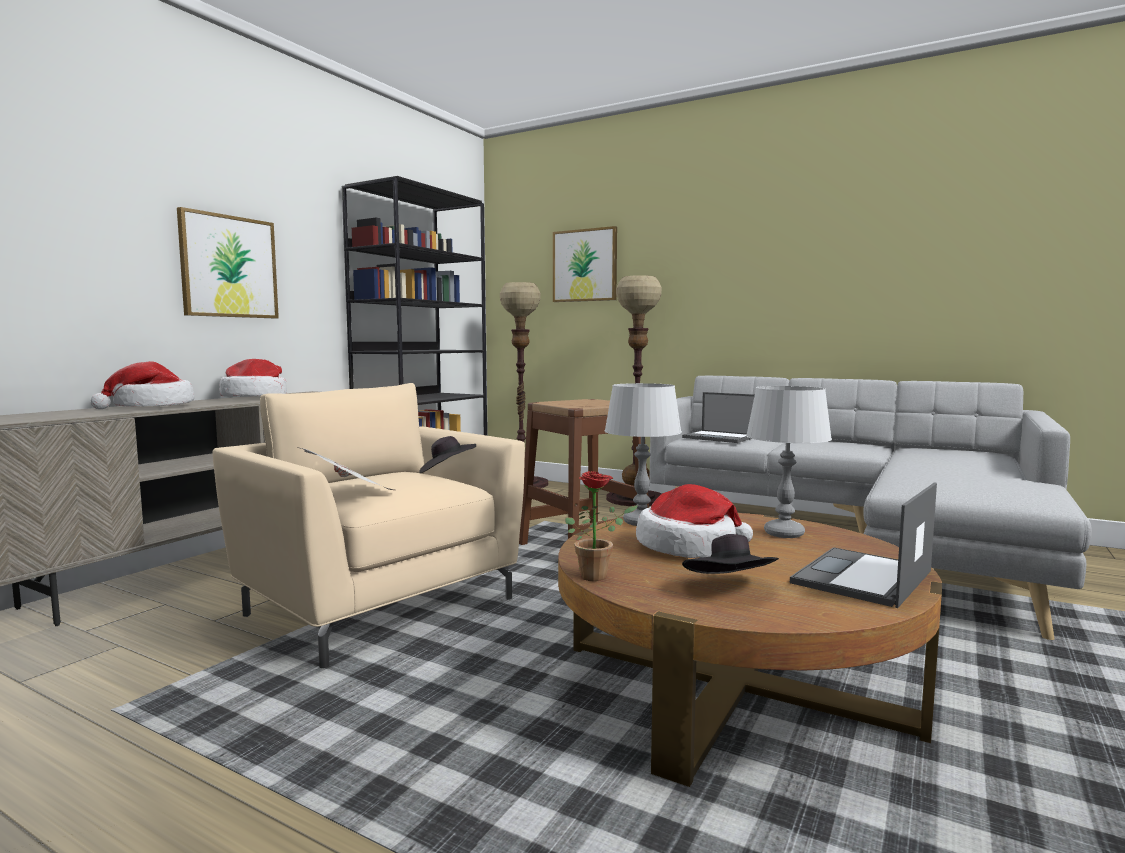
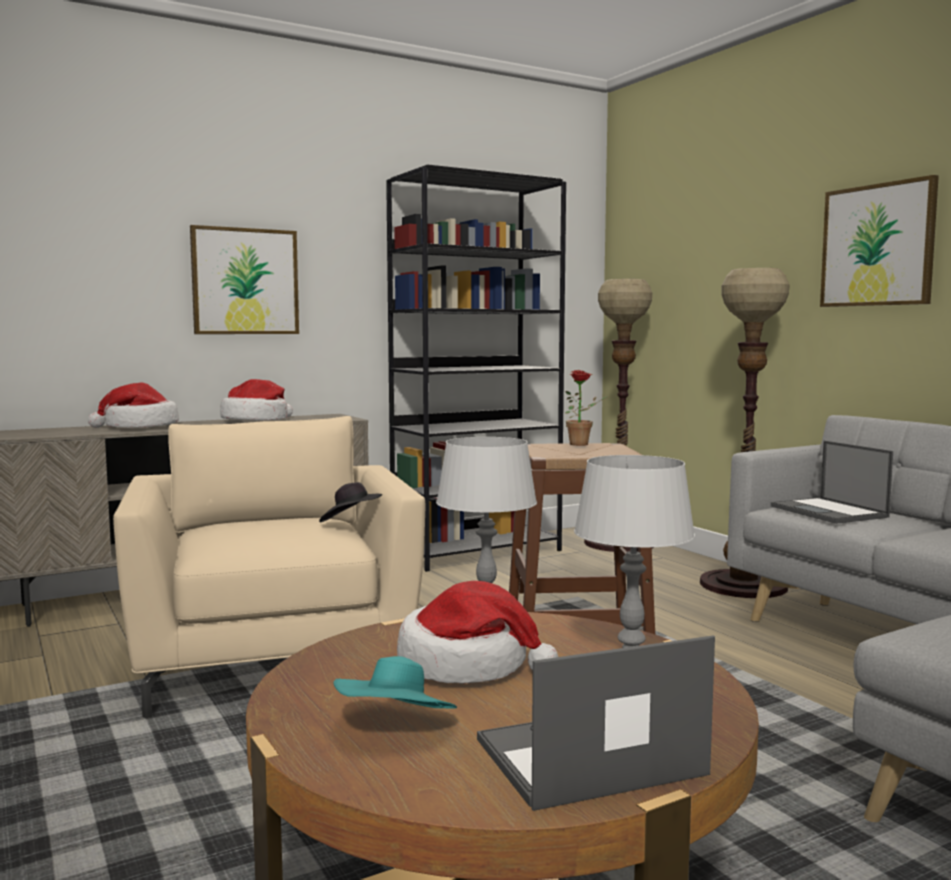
camera: 30 degrees right, 0 degrees up
newspaper [297,447,394,490] -> none
picture [553,226,617,302] -> picture moved to [820,175,939,307]
potted plant [565,471,638,581] -> potted plant moved to [565,370,609,446]
black hat [682,534,779,574] -> turquoise hat [333,656,457,709]

